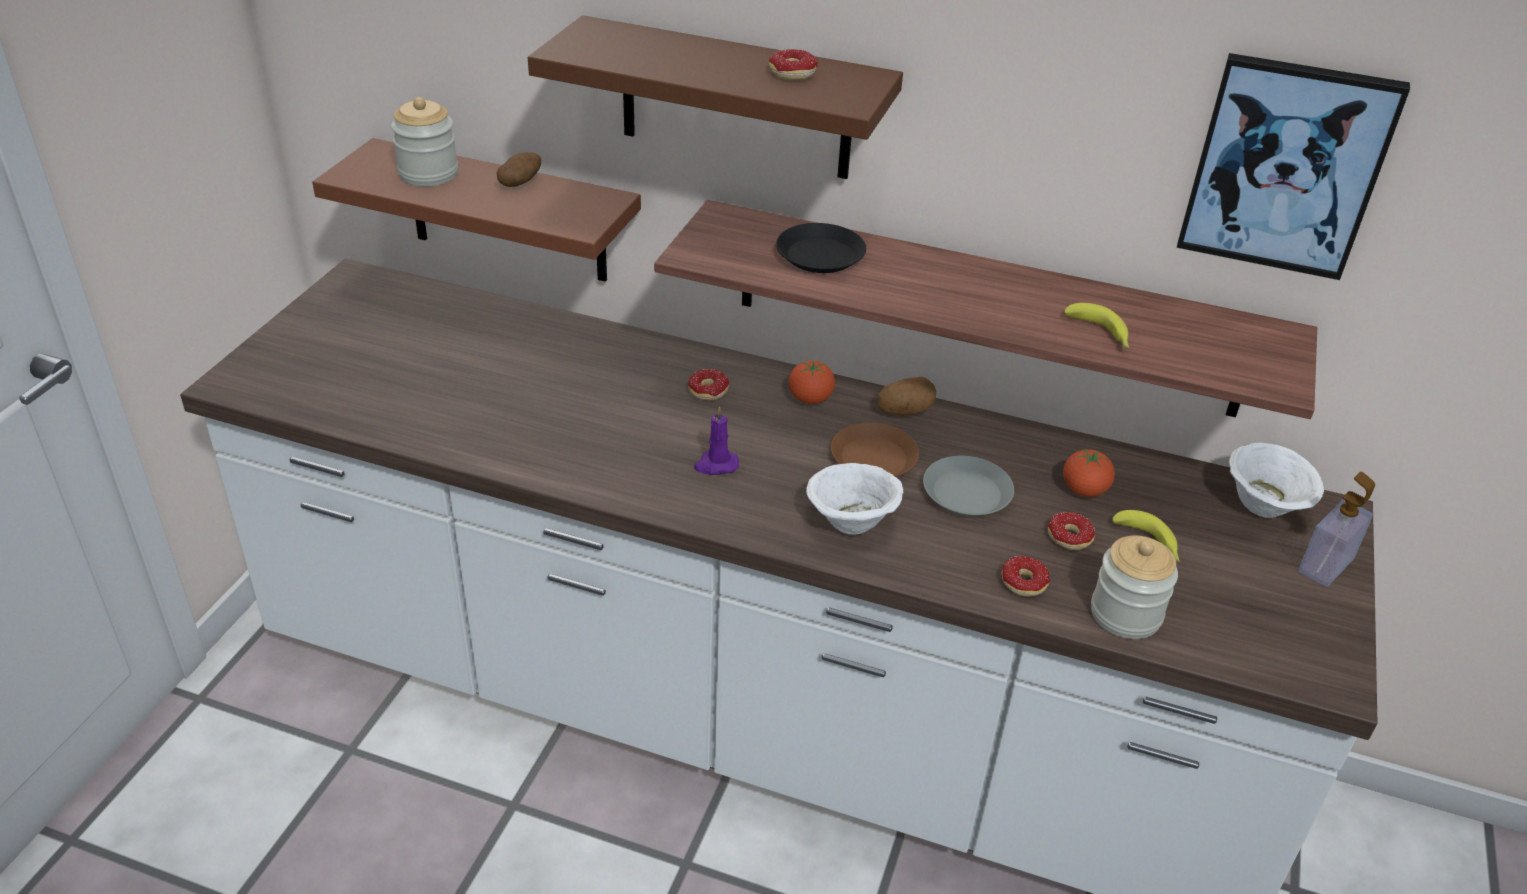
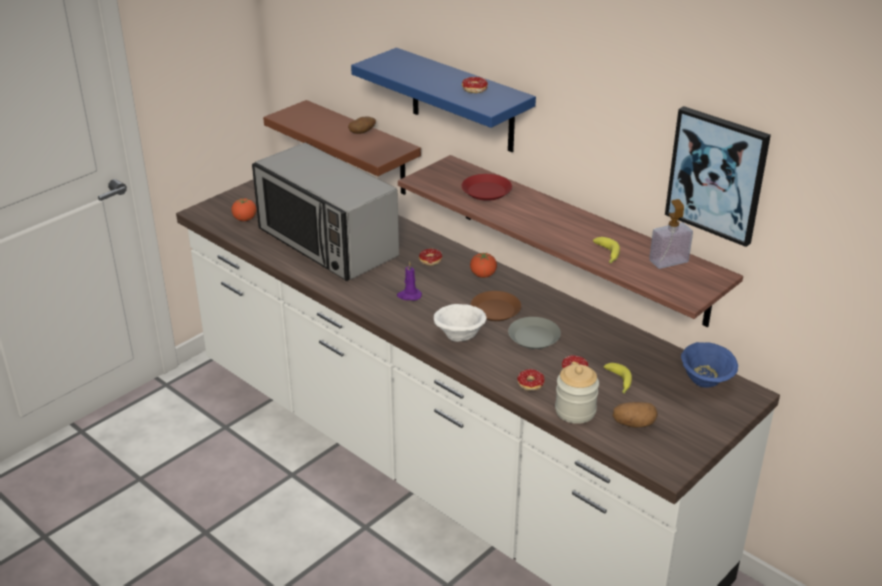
camera: 25 degrees right, 5 degrees down
jar [391,97,458,186] -> none
brown shelf [528,15,903,179] -> blue shelf [351,48,536,152]
black plate [776,223,866,273] -> red plate [462,174,512,201]
potato [877,377,936,416] -> potato moved to [613,402,658,428]
tomato [1063,449,1115,497] -> tomato moved to [231,198,257,221]
white bowl [1229,443,1324,518] -> blue bowl [681,342,738,388]
soap dispenser [1299,472,1375,587] -> soap dispenser moved to [649,199,693,269]
none -> microwave [252,143,399,281]

